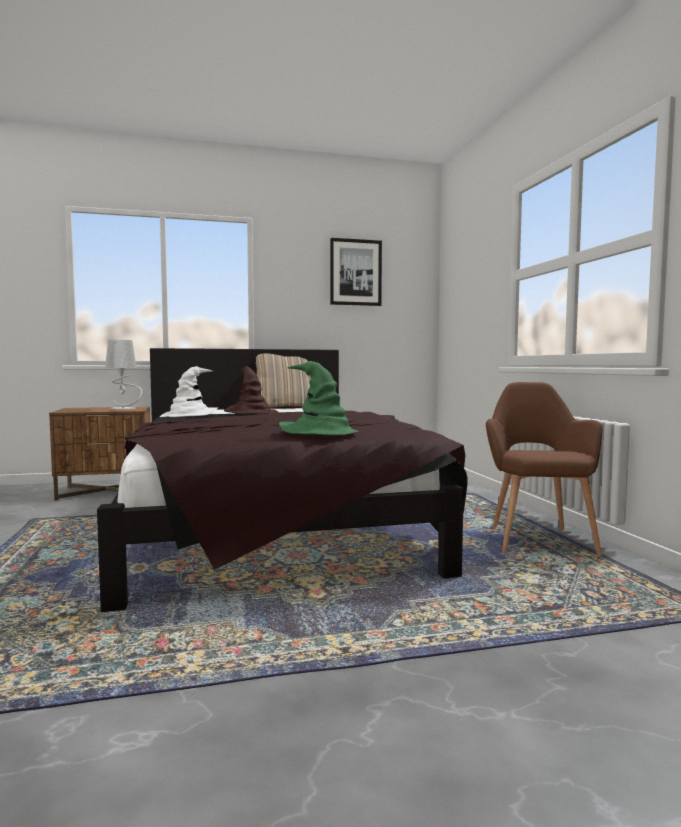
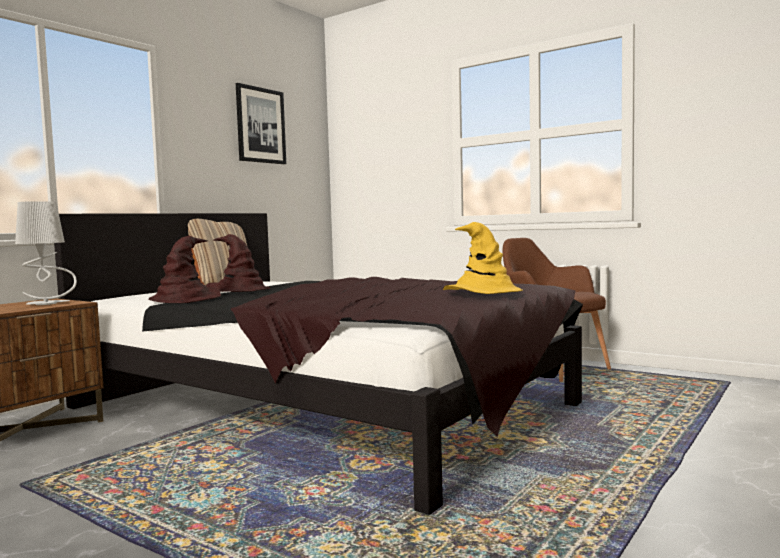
camera: 40 degrees left, 0 degrees up
white hat [164,366,219,417] -> brown hat [148,236,221,303]
green hat [279,361,358,435] -> yellow hat [443,222,523,294]

